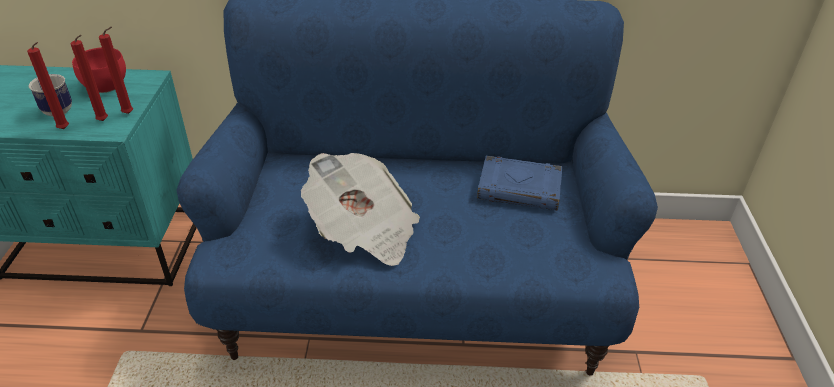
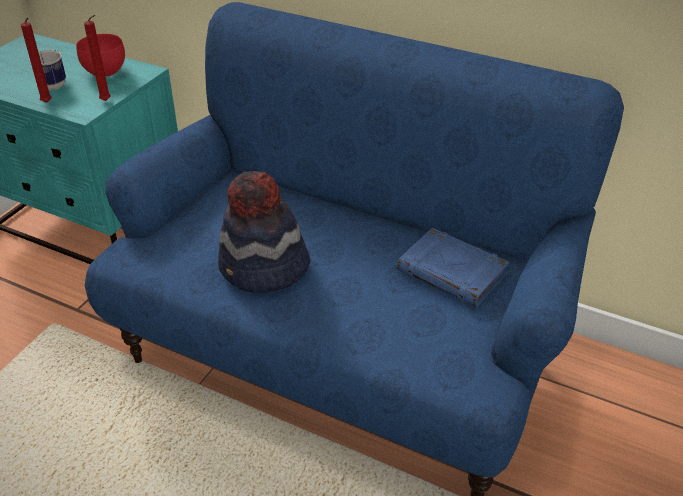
camera: 25 degrees right, 0 degrees up
red candle [71,35,108,121] -> none
newspaper [301,153,420,266] -> hat [218,171,310,293]

